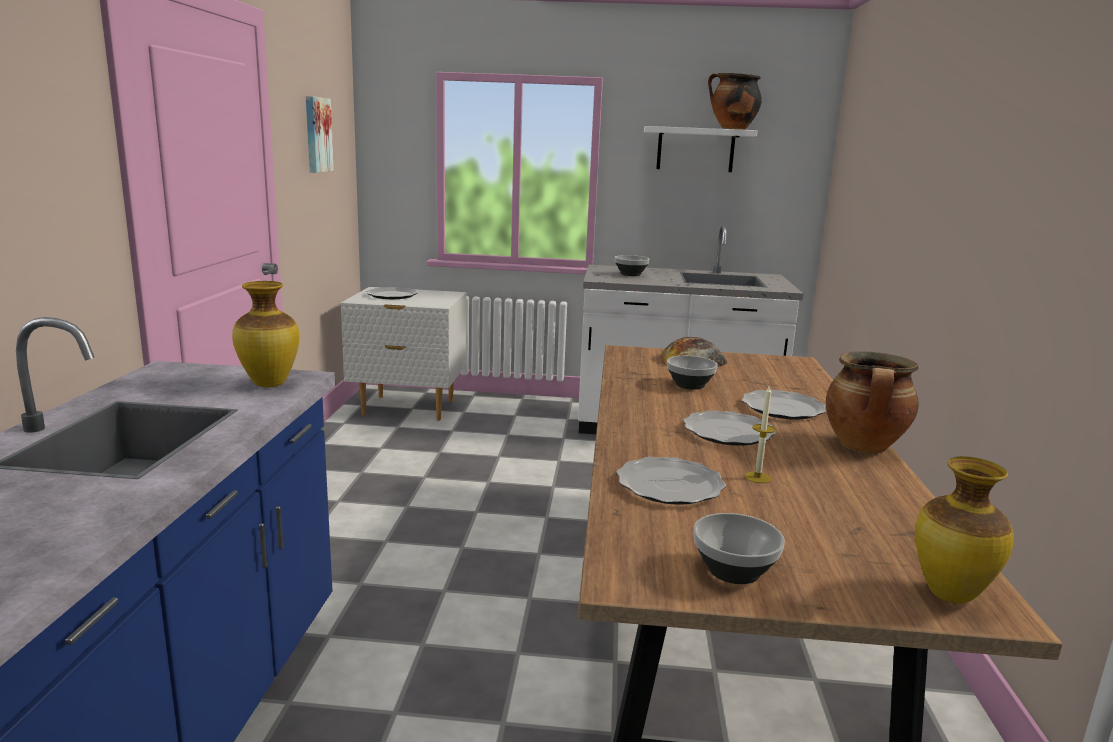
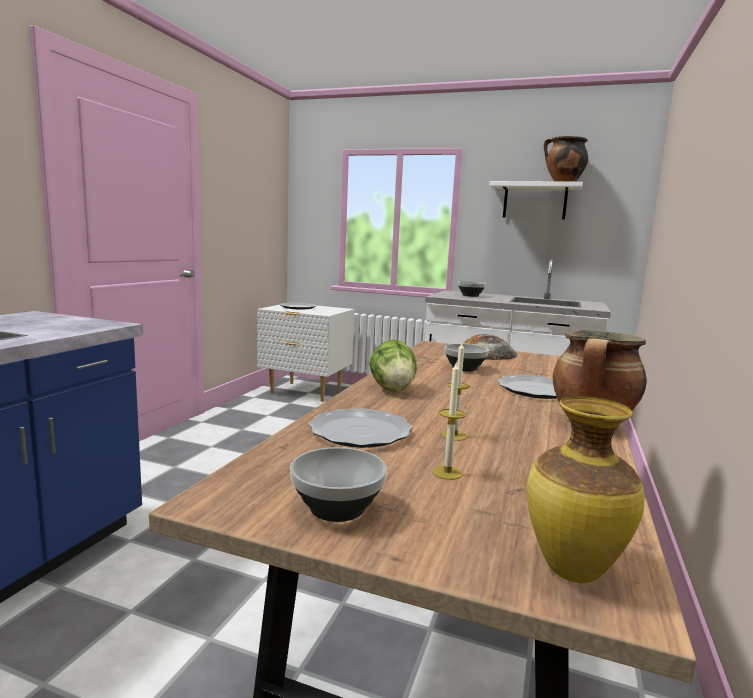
camera: 15 degrees right, 5 degrees down
vase [232,281,299,387] -> none
picture [306,96,334,173] -> none
plate [683,410,776,446] -> none
none -> lettuce [369,339,417,392]
none -> candle [432,361,466,480]

